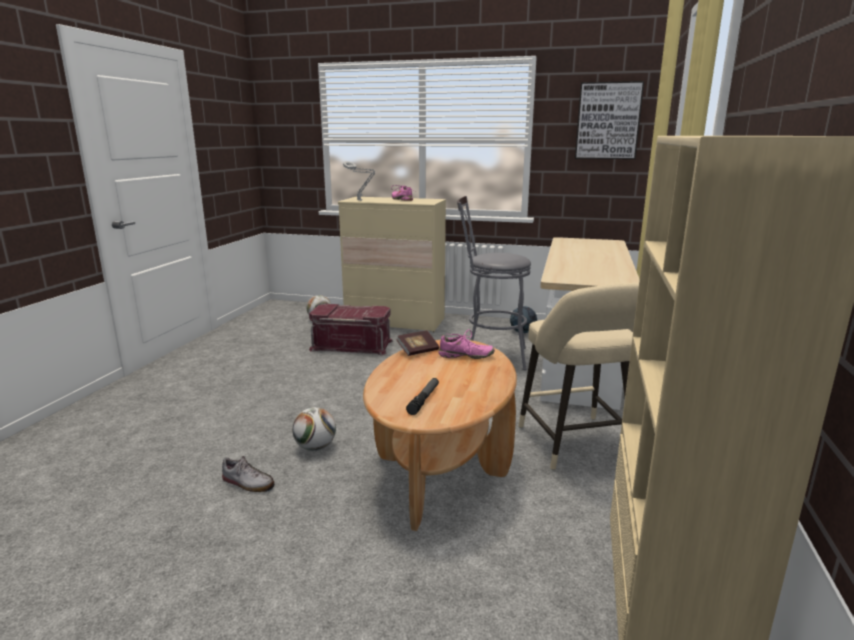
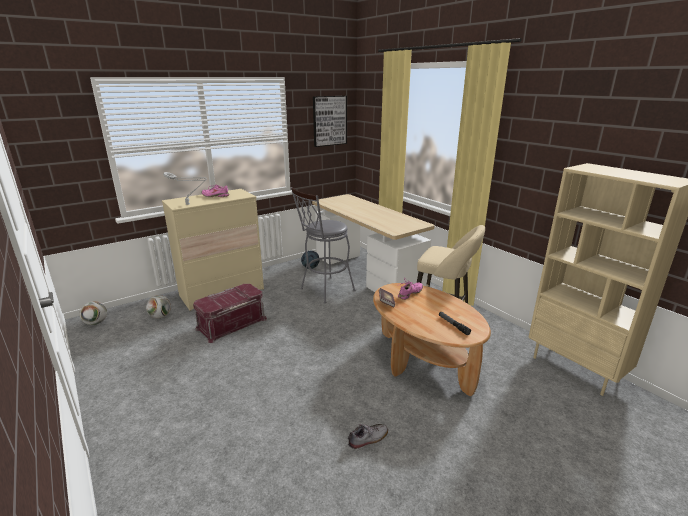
camera: 50 degrees left, 5 degrees up
football [292,407,336,451] -> football moved to [79,301,107,325]

